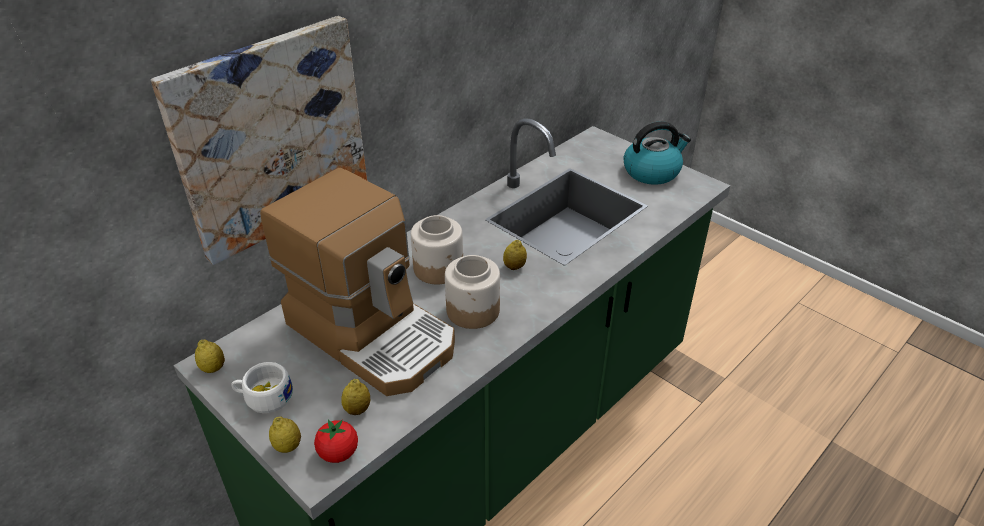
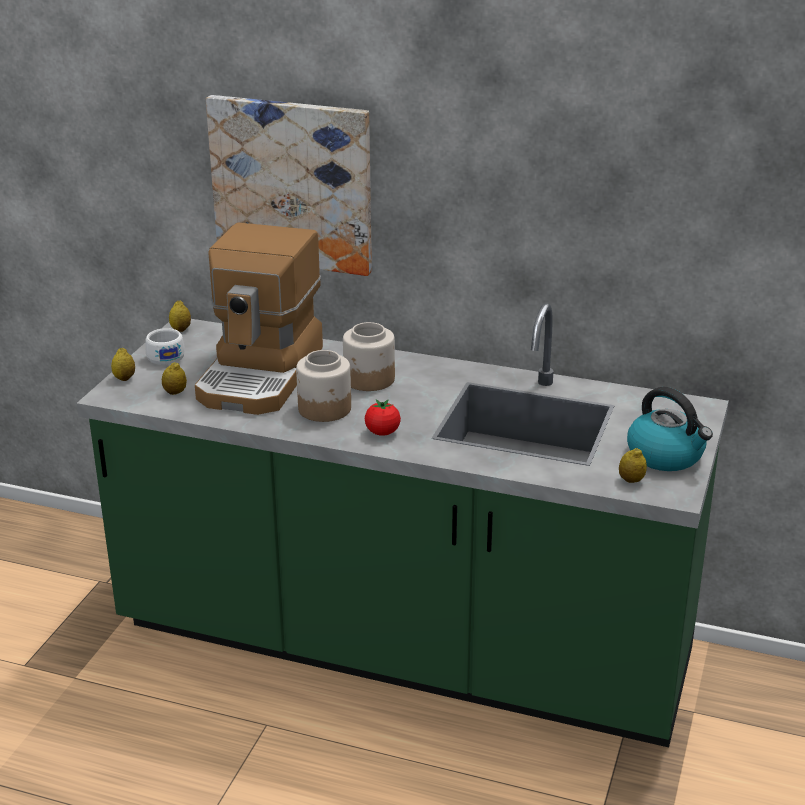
camera: 65 degrees right, 10 degrees down
tomato [314,419,358,463] -> tomato moved to [365,399,401,436]
lemon [503,240,527,270] -> lemon moved to [619,448,647,483]

